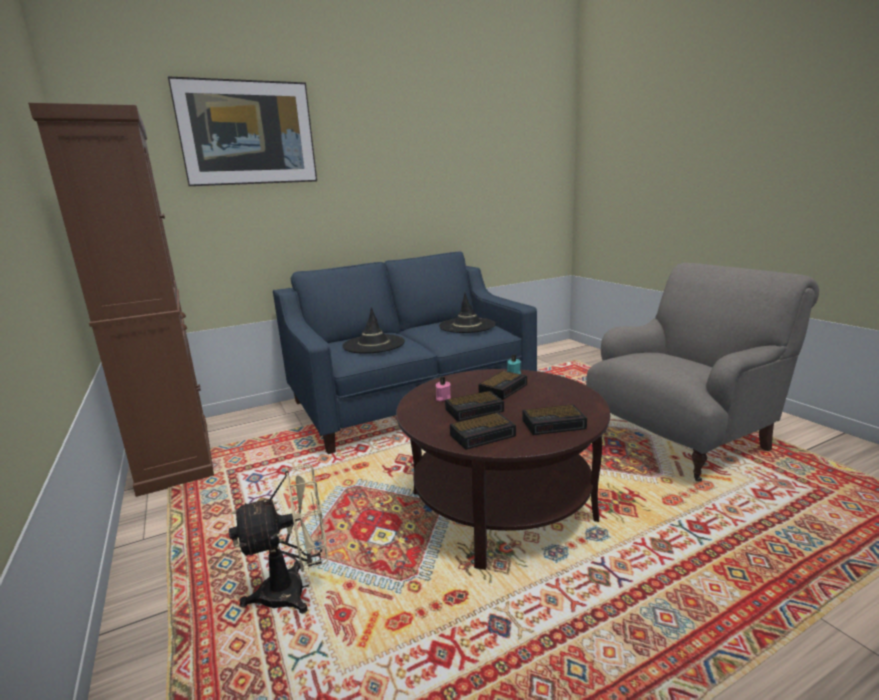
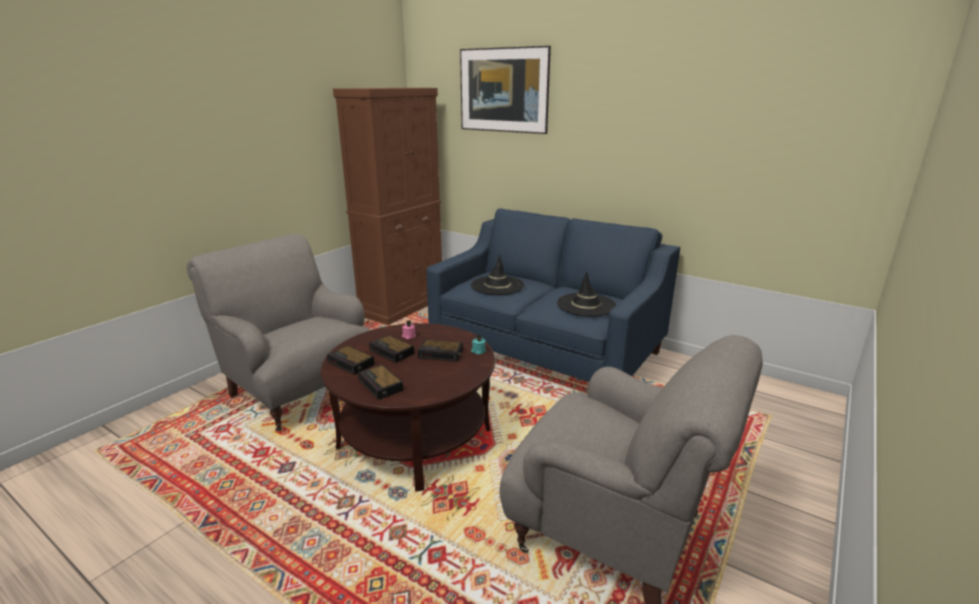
camera: 60 degrees right, 5 degrees up
beige fan [229,464,328,614] -> grey armchair [187,234,370,431]

